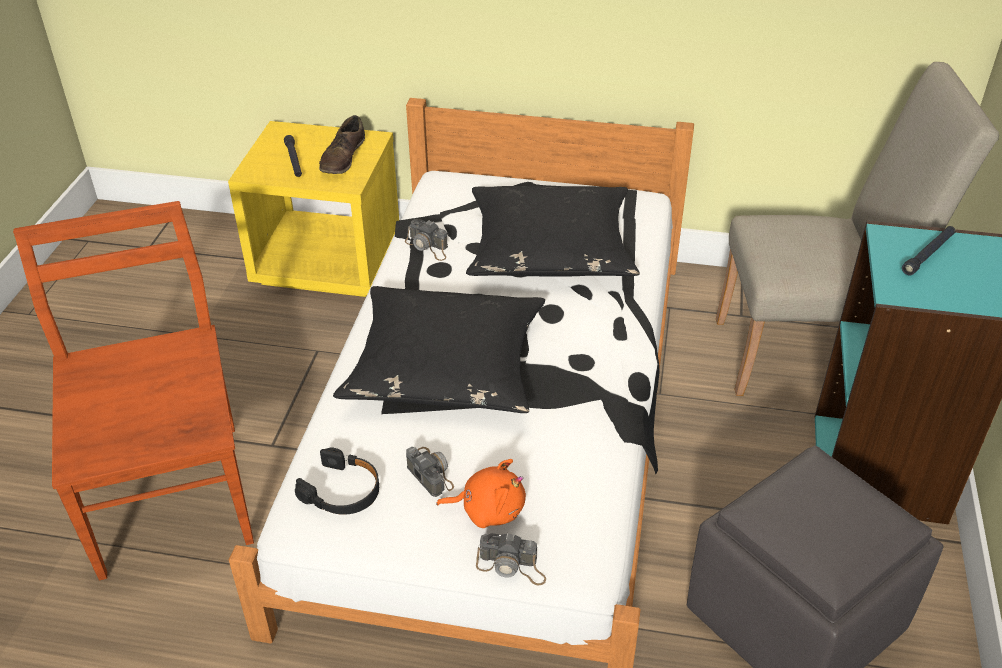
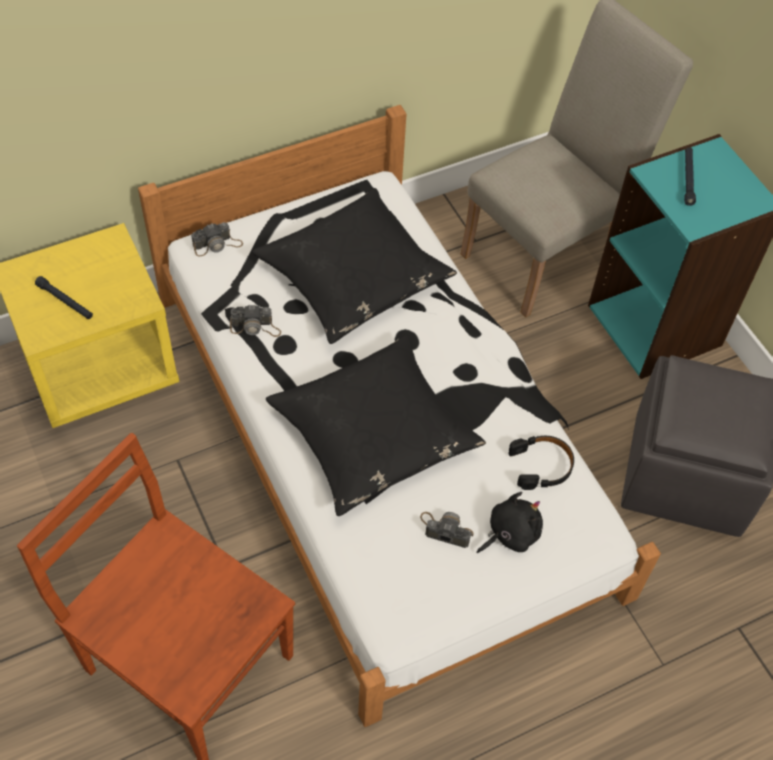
camera: 40 degrees left, 15 degrees up
black headphones [295,447,379,515] -> black headphones moved to [508,436,574,490]
brown shoe [319,115,365,174] -> none
orange plush toy [436,459,526,528] -> black plush toy [477,492,543,553]
camera [476,533,546,586] -> camera moved to [191,222,243,256]

